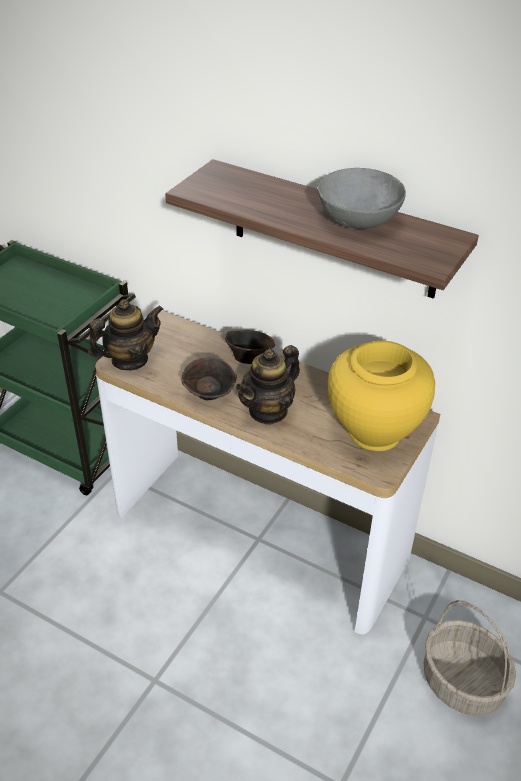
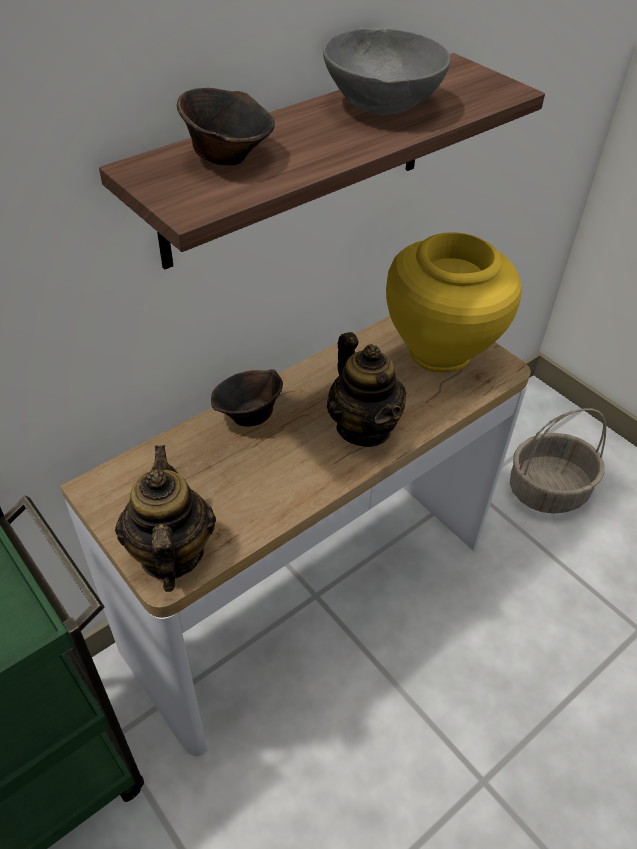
camera: 70 degrees left, 5 degrees up
brown bowl [181,357,237,400] -> brown bowl moved to [177,88,275,166]

